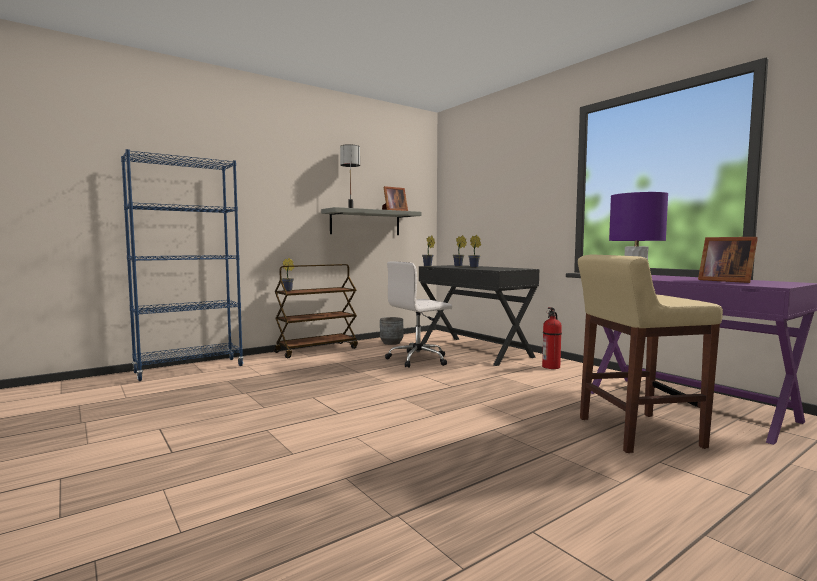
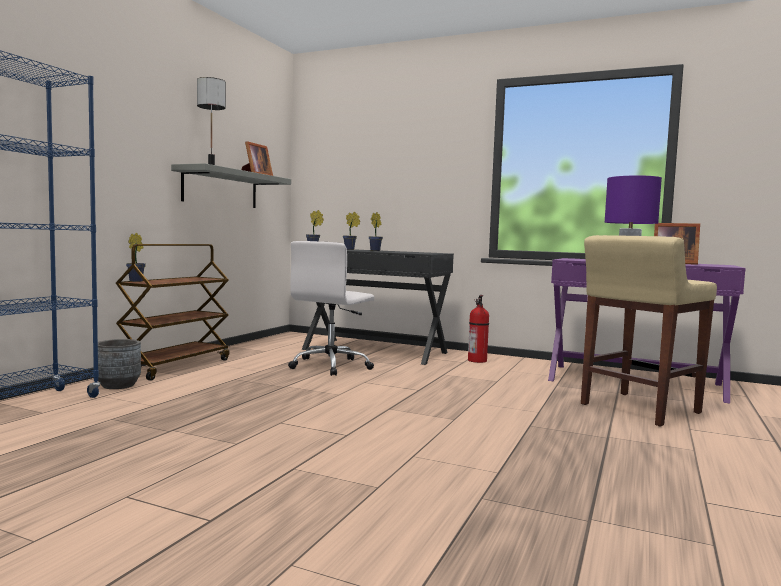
camera: 30 degrees left, 0 degrees up
grey planter [380,317,403,345] -> grey planter moved to [98,339,141,389]

